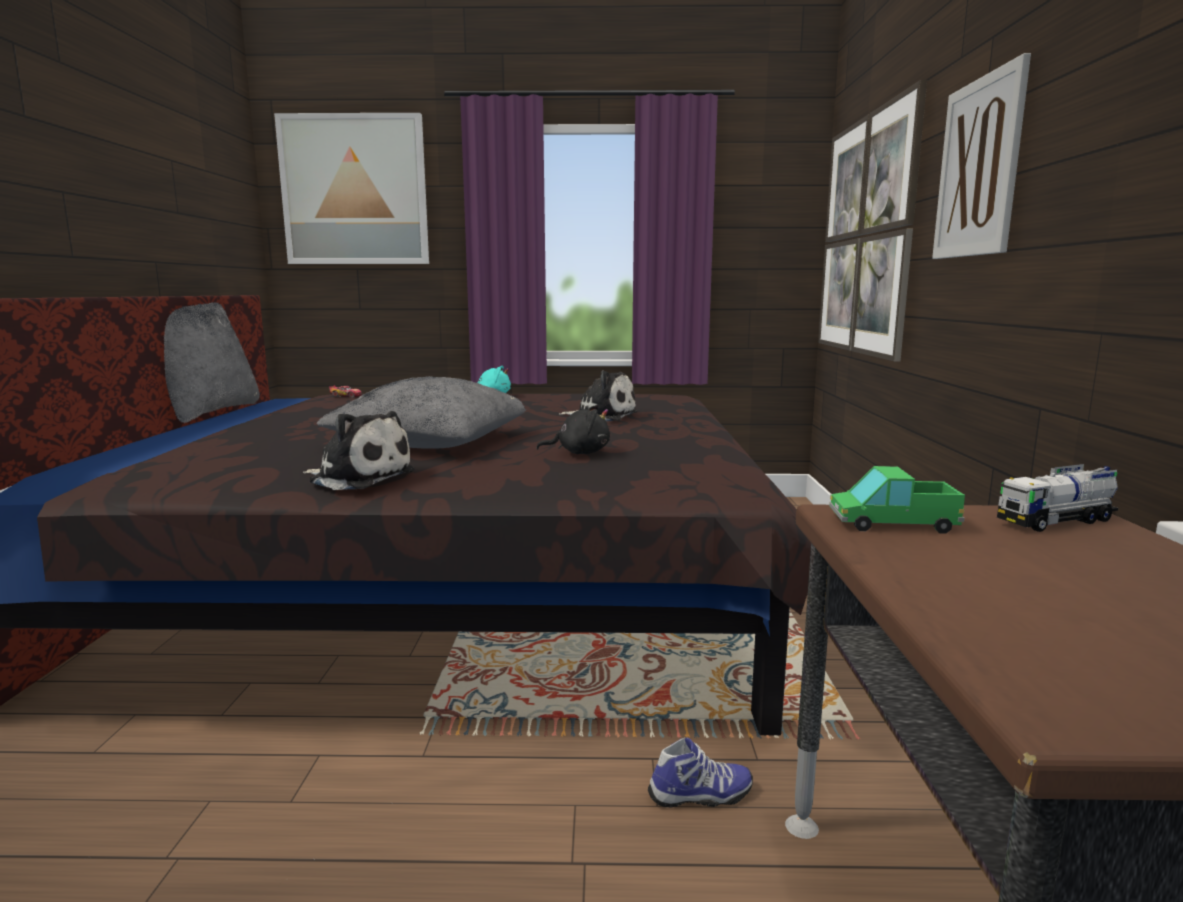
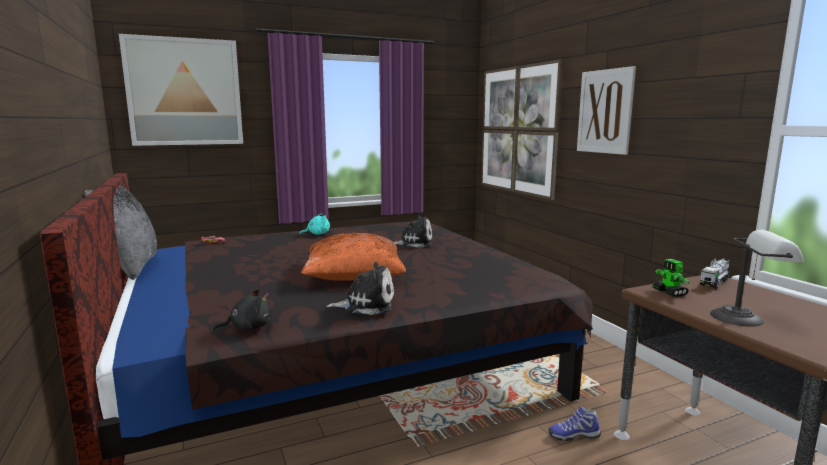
camera: 25 degrees left, 0 degrees up
grey pillow [317,376,526,449] -> orange pillow [301,233,406,281]
black plush toy [536,405,610,454] -> black plush toy moved to [212,289,271,331]
shoe [648,738,753,808] -> shoe turned 150 degrees counterclockwise [549,407,601,441]
toy truck [829,466,965,534] -> toy robot [652,259,689,297]
none -> table lamp [710,230,804,327]

